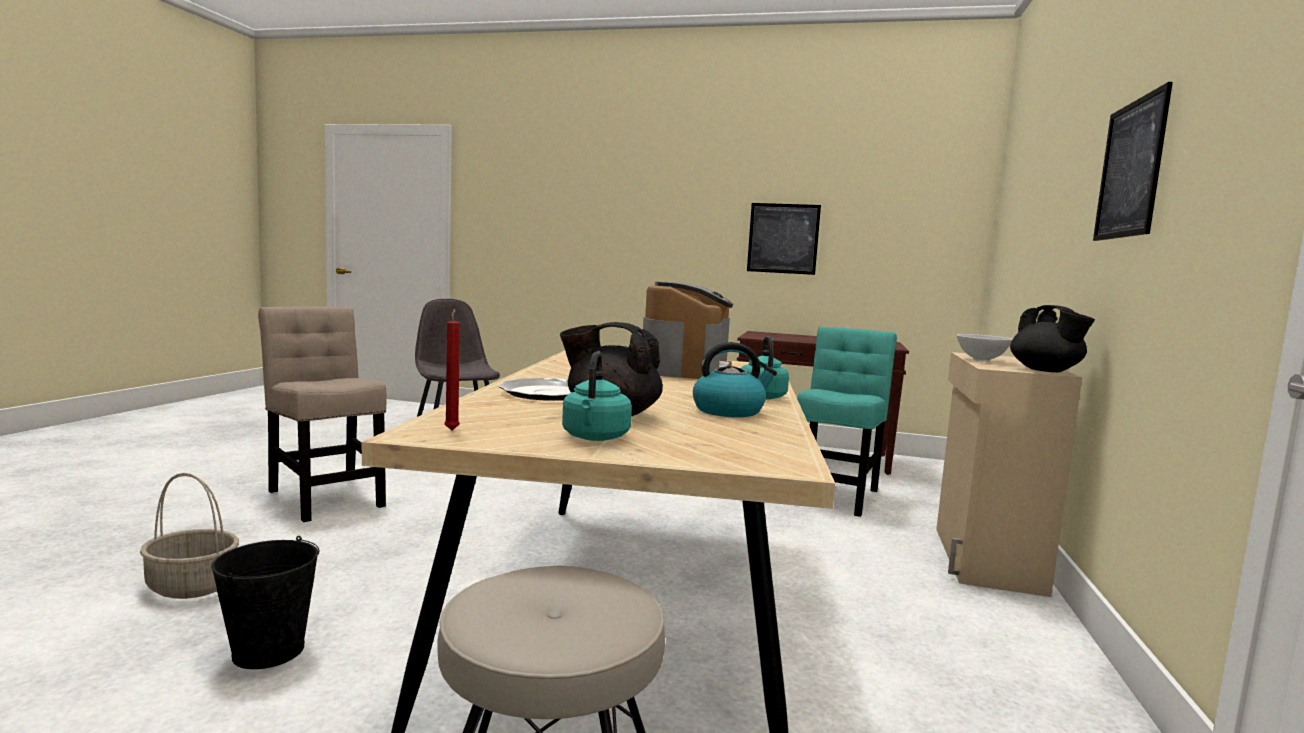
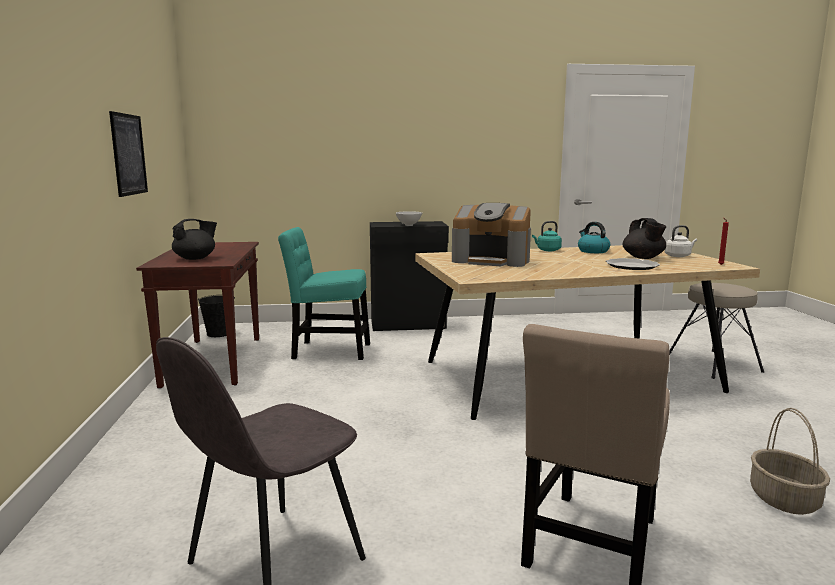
camera: 110 degrees left, 5 degrees up
black bucket [211,536,319,669] -> black bucket moved to [198,295,227,337]
turquoise kettle [562,351,632,441] -> white kettle [664,225,697,257]
coffee machine [643,282,734,379] -> coffee machine turned 150 degrees counterclockwise [452,203,531,267]
beige cabinet [936,352,1082,597] -> black cabinet [370,221,449,331]
black teapot [1010,305,1095,372] -> black teapot moved to [172,219,217,260]
picture [1093,82,1173,241] -> none

